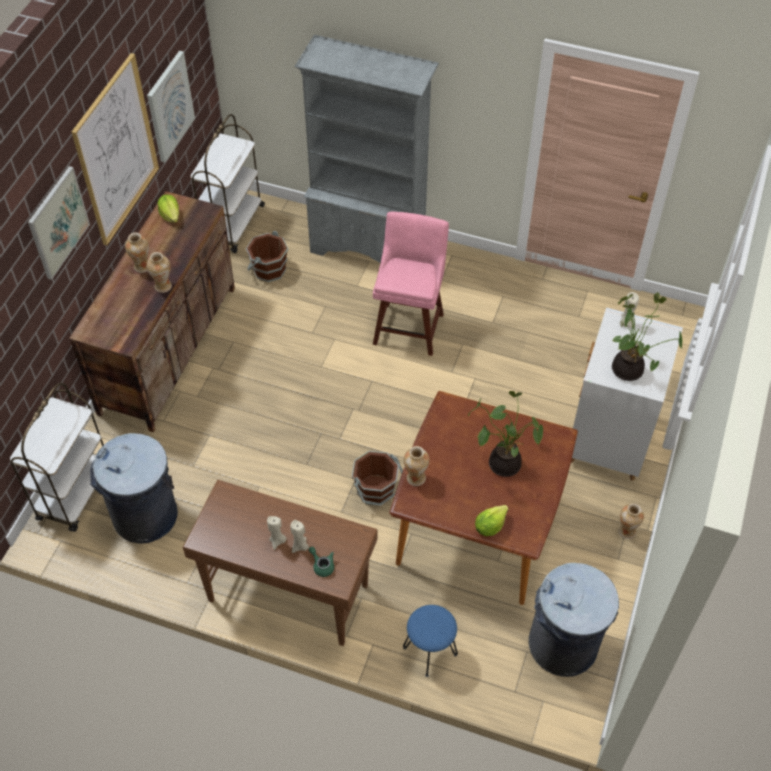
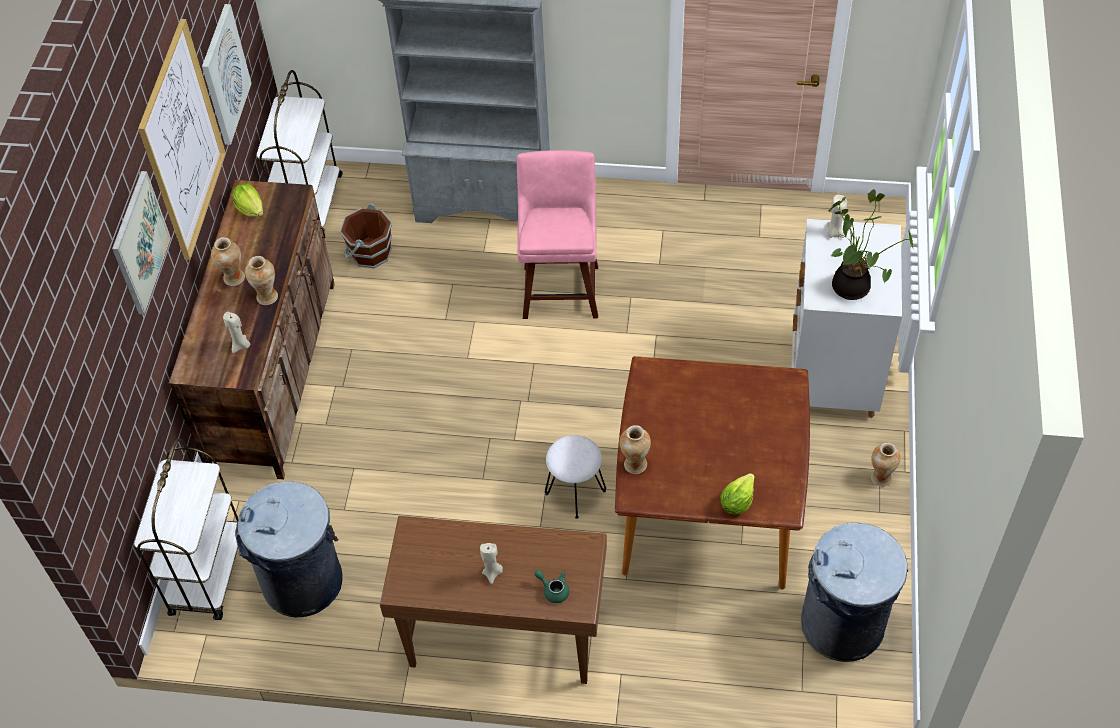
camera: 10 degrees left, 0 degrees up
beige candle [290,520,309,553] -> beige candle moved to [223,312,250,353]
brown bucket [352,451,403,506] -> white stool [545,435,606,519]
blue stool [403,605,458,677] -> none
potted plant [468,391,543,477] -> none

